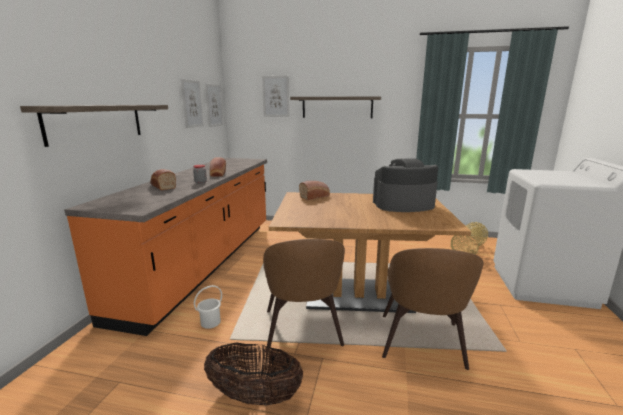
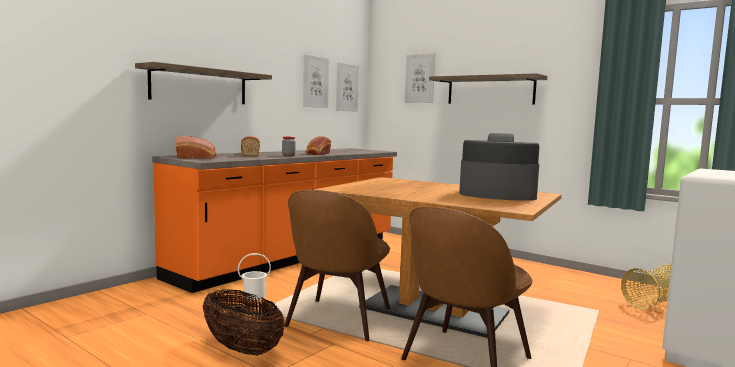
camera: 25 degrees right, 10 degrees down
bread [299,181,330,200] -> bread moved to [176,136,216,159]

